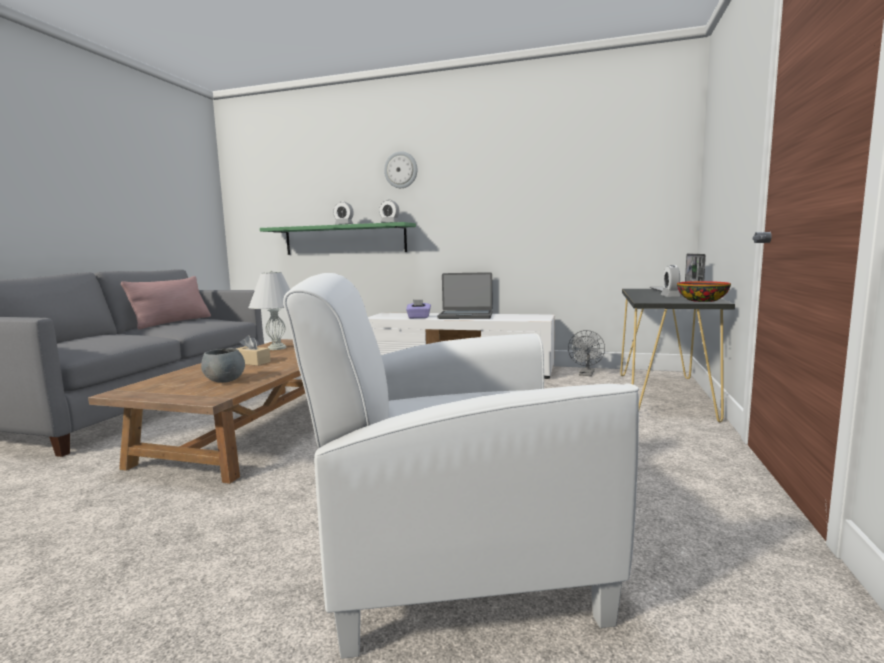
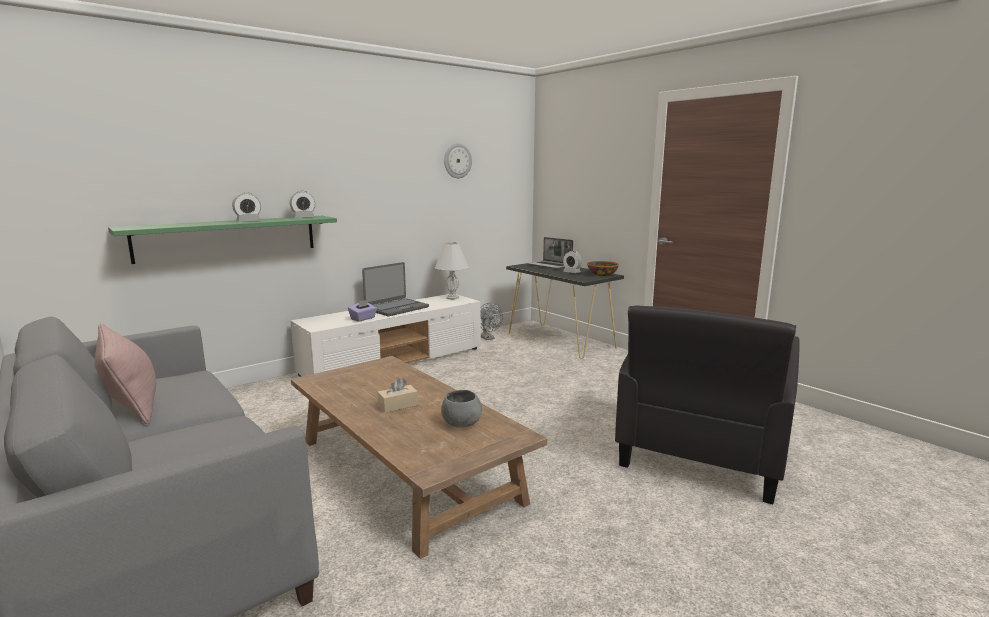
camera: 55 degrees left, 5 degrees up
white table lamp [248,270,290,350] -> white table lamp moved to [435,242,469,299]
white armchair [283,273,639,659] -> black armchair [615,306,800,504]
wall clock [384,151,417,188] -> wall clock moved to [444,143,472,178]

